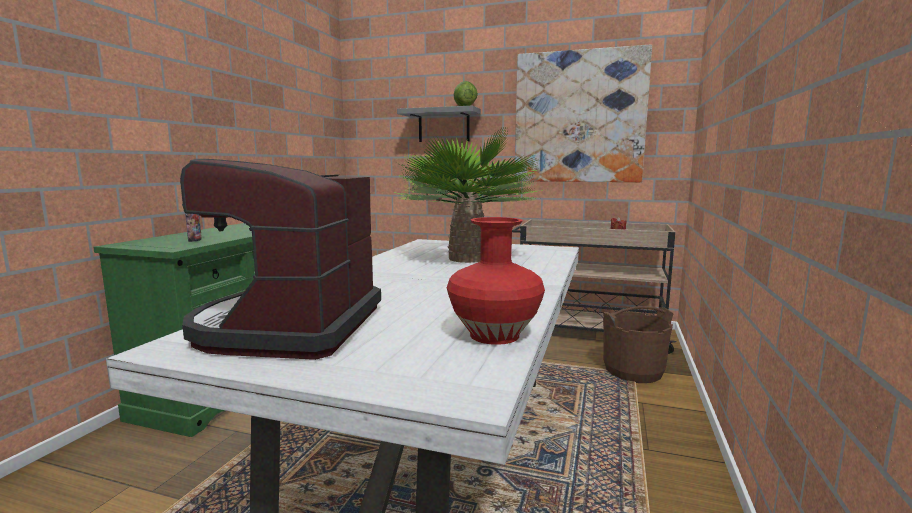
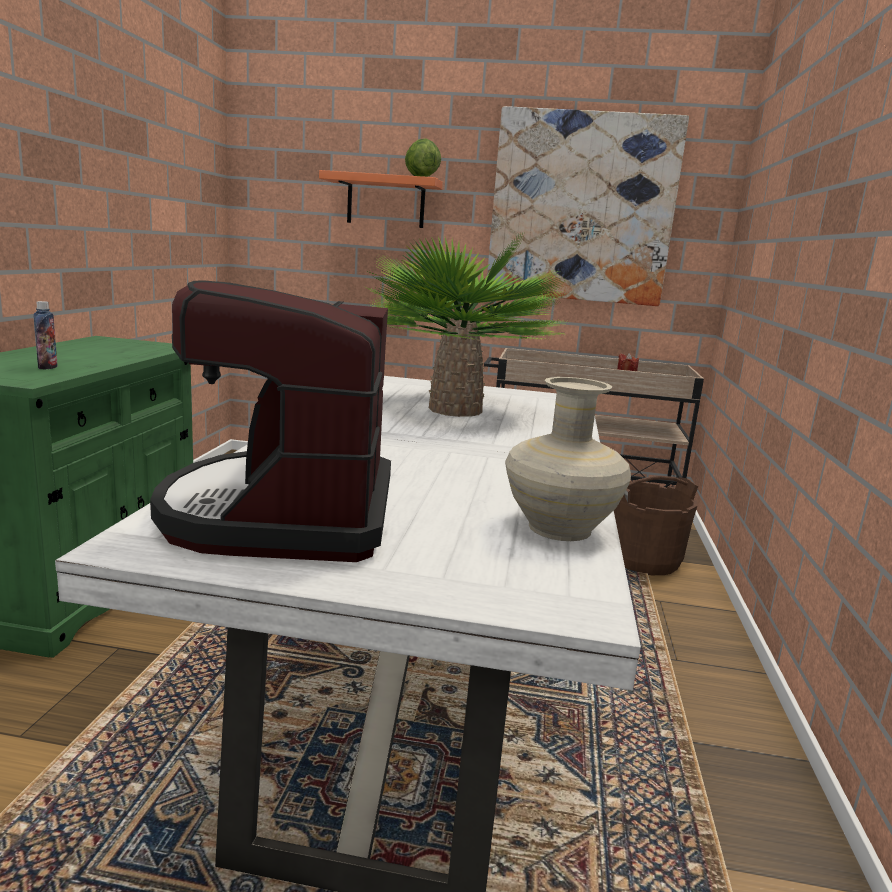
camera: 10 degrees left, 5 degrees up
grey shelf [397,106,481,142] -> orange shelf [319,170,443,228]
red vase [447,217,545,345] -> beige vase [505,377,631,541]

